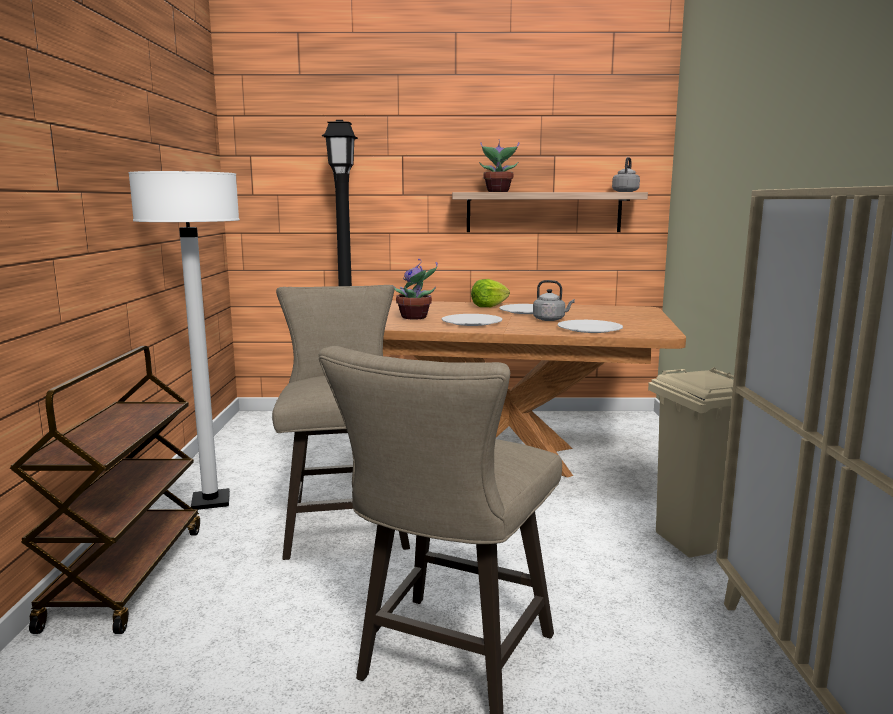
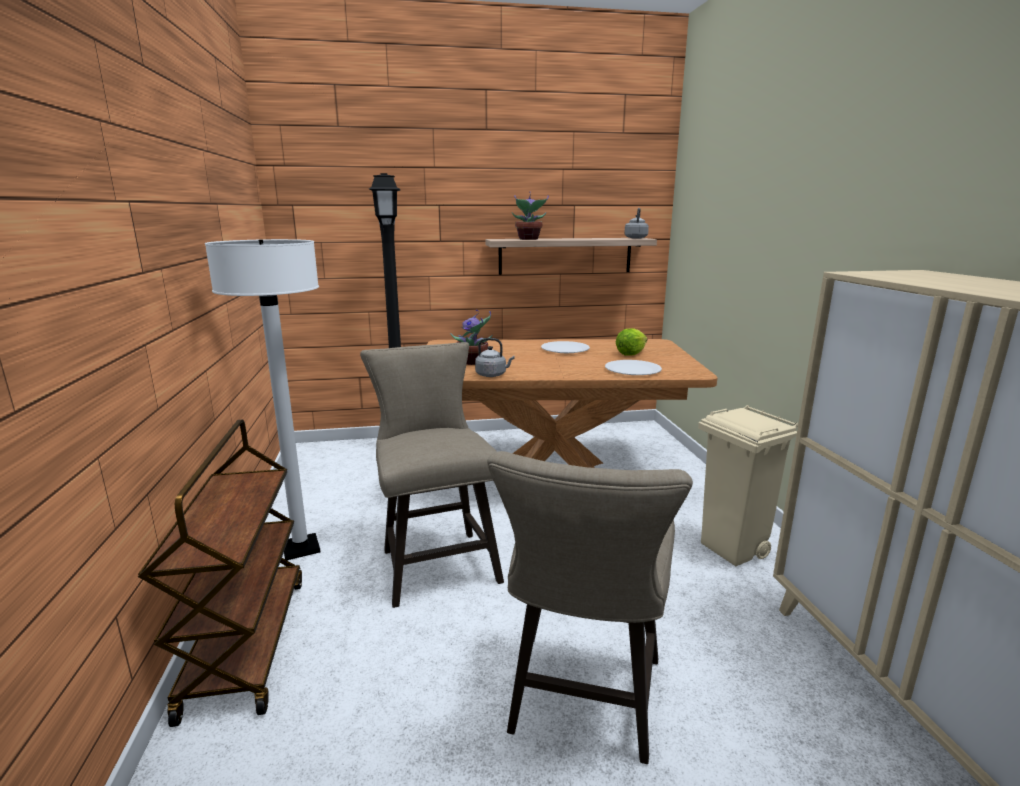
camera: 10 degrees left, 5 degrees up
white plate [442,314,503,326] -> none
lettuce [471,279,510,307] -> lettuce moved to [616,328,647,356]
grey kettle [533,280,575,321] -> grey kettle moved to [475,338,515,377]

